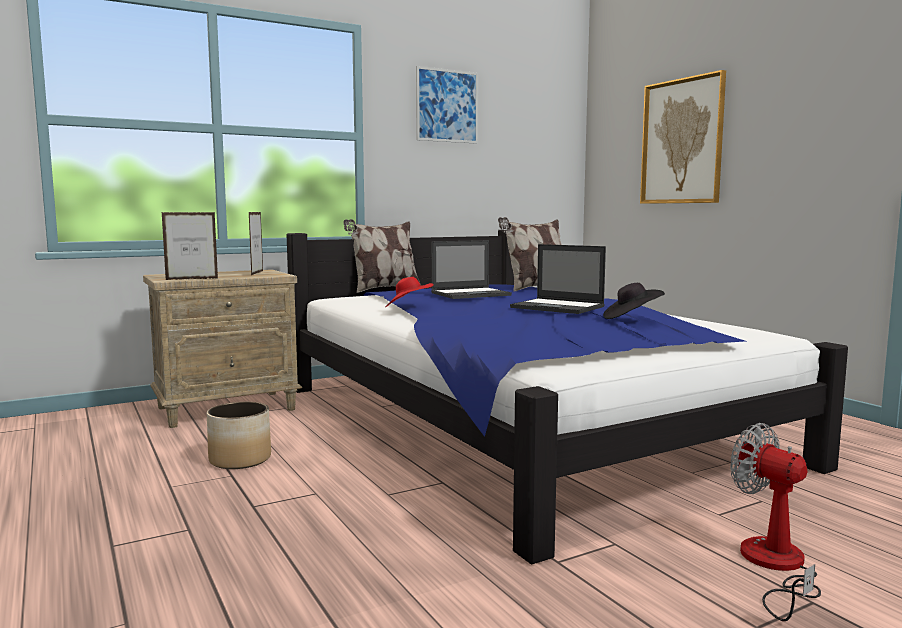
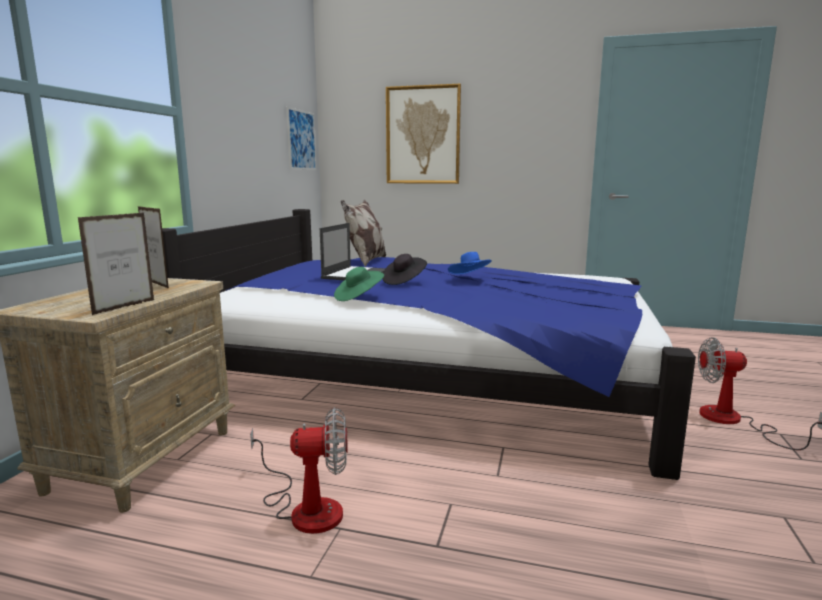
camera: 45 degrees left, 5 degrees up
planter [207,402,271,469] -> fan [250,407,348,534]
pillow [343,219,421,293] -> none
red hat [385,277,433,307] -> green hat [334,267,384,301]
picture [416,66,478,144] -> picture moved to [286,107,317,170]
laptop [510,244,606,314] -> blue hat [448,252,492,274]
black hat [603,283,665,319] -> black hat moved to [383,254,427,285]

